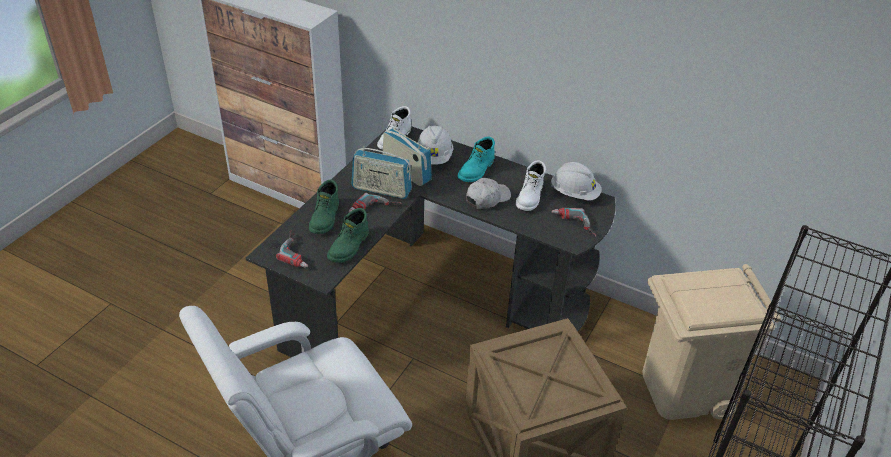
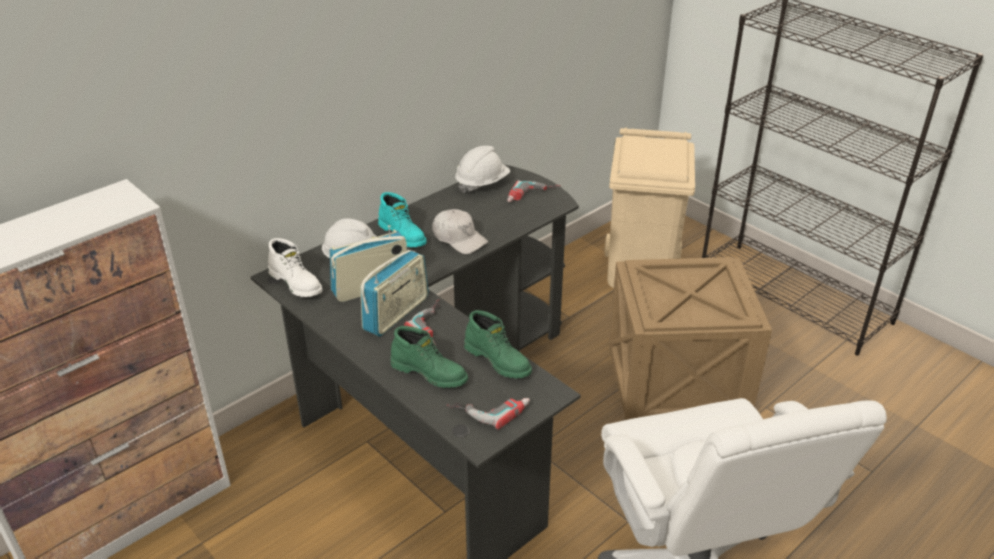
camera: 70 degrees left, 5 degrees down
white cap [466,178,511,209] -> white cap turned 150 degrees clockwise [432,209,488,254]
white boot [516,160,546,211] -> none

